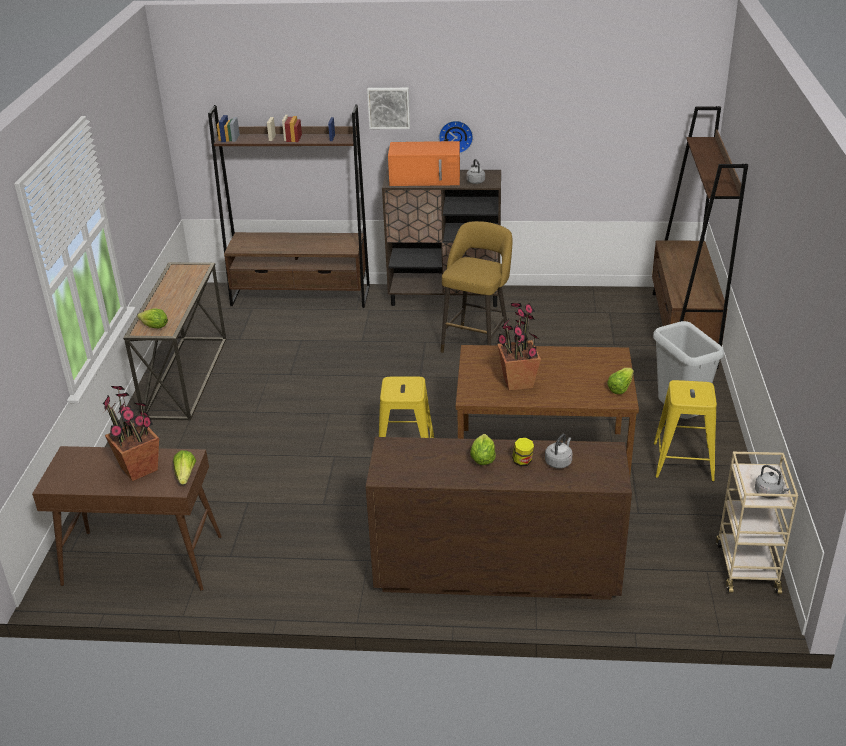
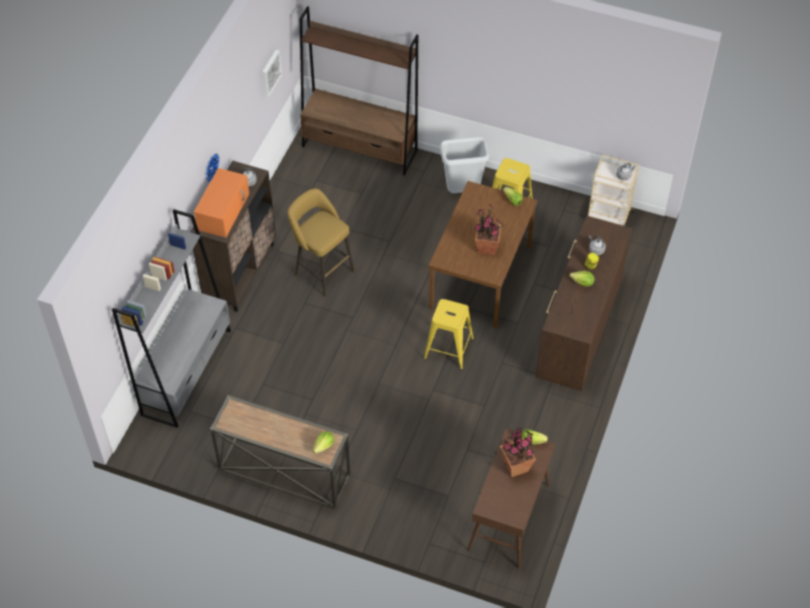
camera: 75 degrees left, 20 degrees up
brown bookcase [208,105,370,308] -> grey bookcase [112,209,231,428]
picture [367,88,410,129] -> picture moved to [262,50,282,97]

